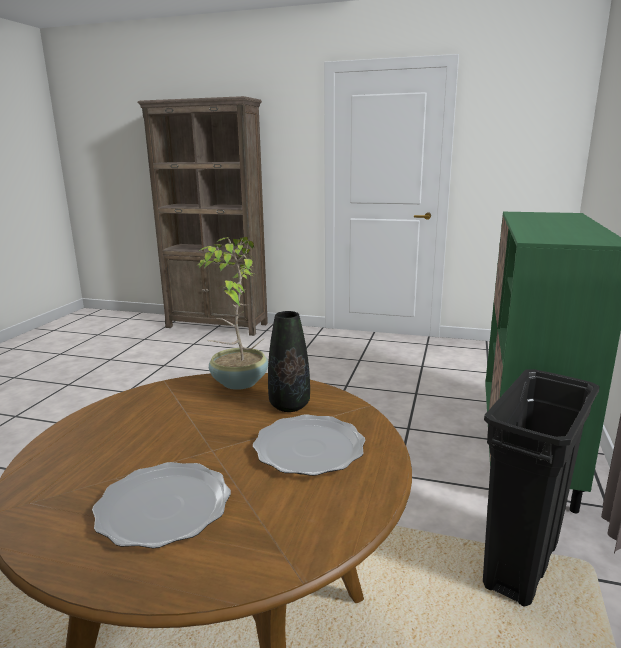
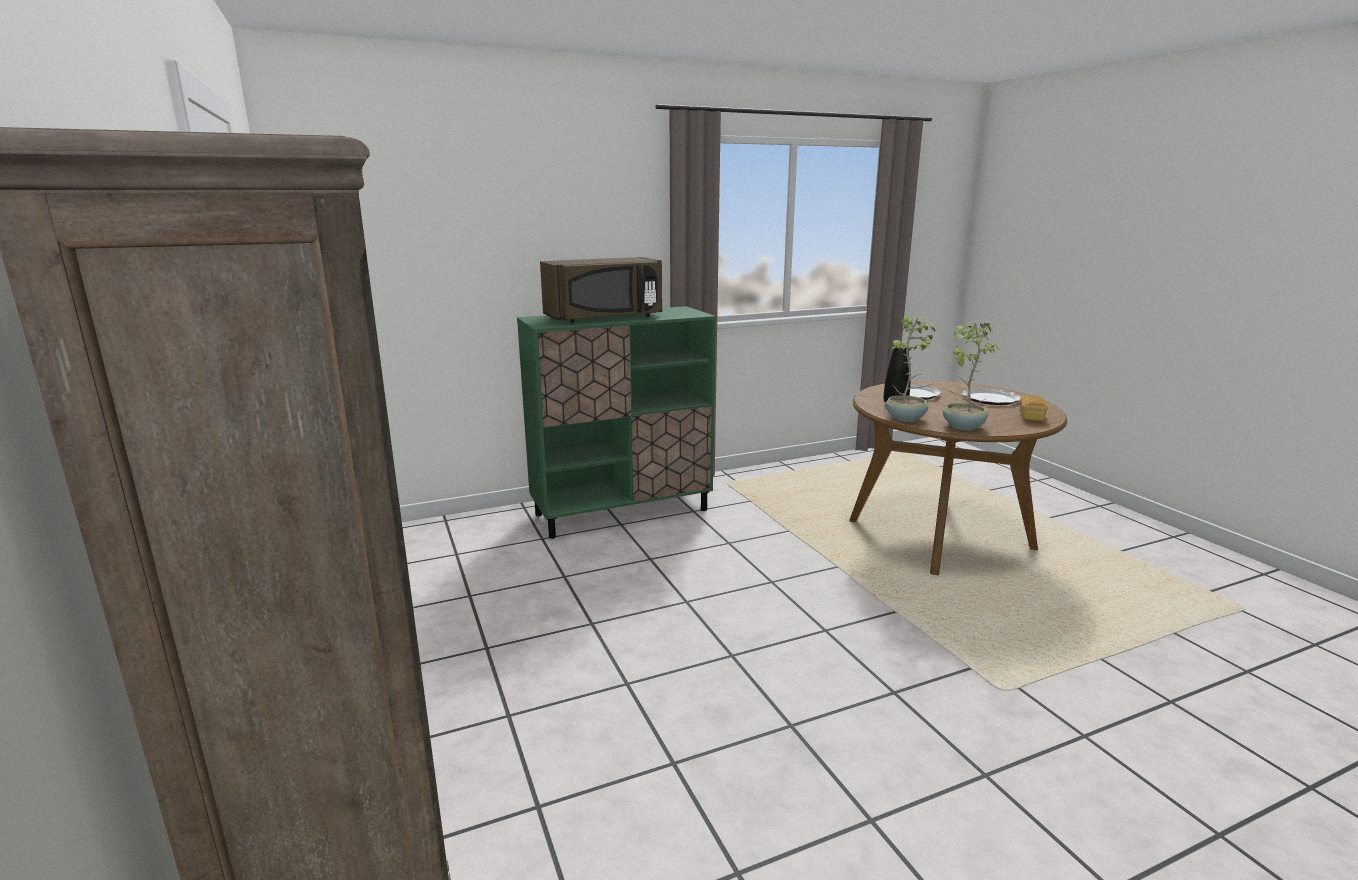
camera: 130 degrees left, 0 degrees up
black trash can [483,369,600,607] -> none
none -> brown microwave [540,257,662,323]
none -> potted plant [943,322,999,430]
none -> bread [1020,395,1048,421]

